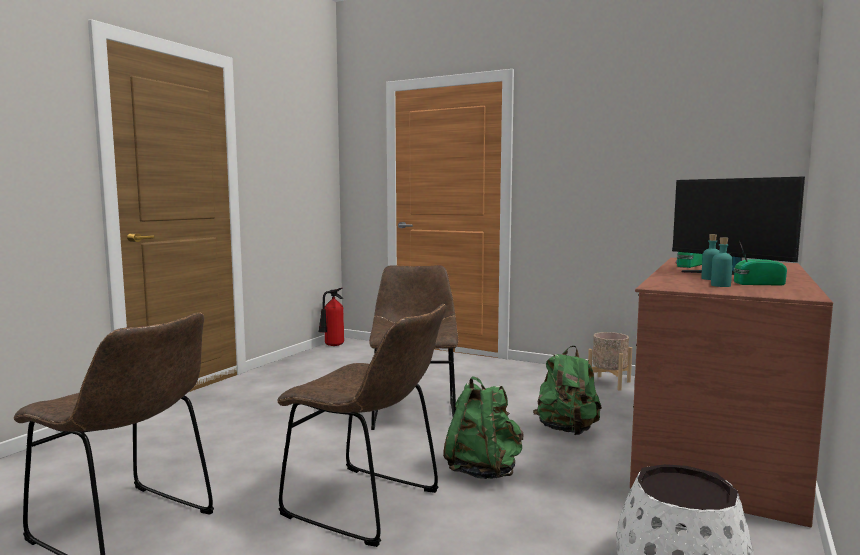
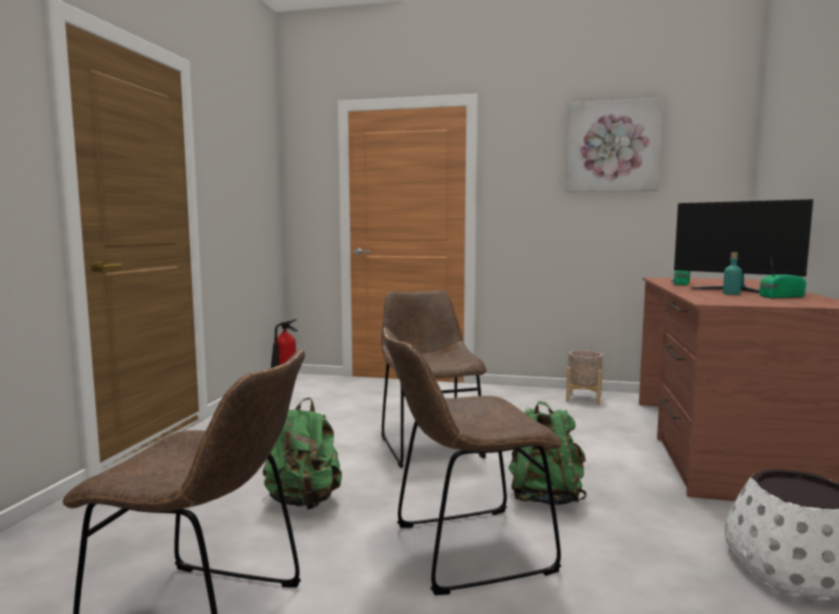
camera: 15 degrees left, 0 degrees up
brown chair [277,304,447,547] -> brown chair turned 150 degrees clockwise [382,328,562,595]
green backpack [533,345,602,435] -> green backpack moved to [263,398,342,509]
turquoise bottle [711,237,733,287] -> none
none -> picture [566,98,663,192]

